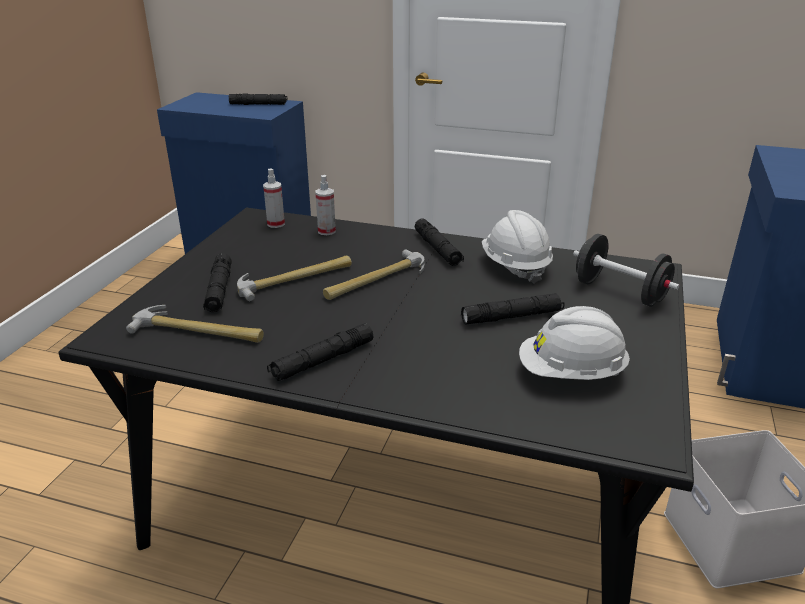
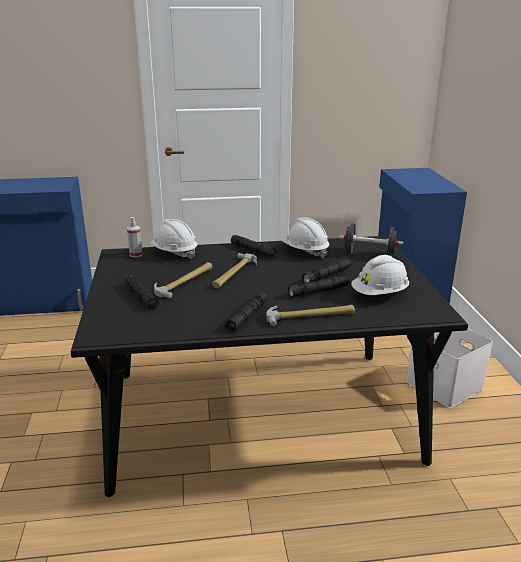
camera: 25 degrees left, 5 degrees down
hammer [126,305,264,343] -> hammer moved to [266,305,355,326]
black flashlight [229,93,288,105] -> black flashlight moved to [288,275,350,297]
spray bottle [315,175,336,235] -> white hard hat [150,219,197,259]

